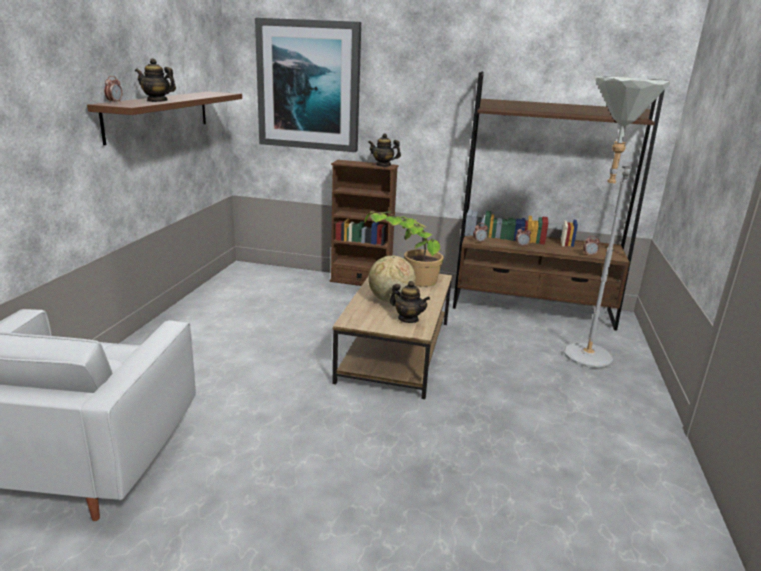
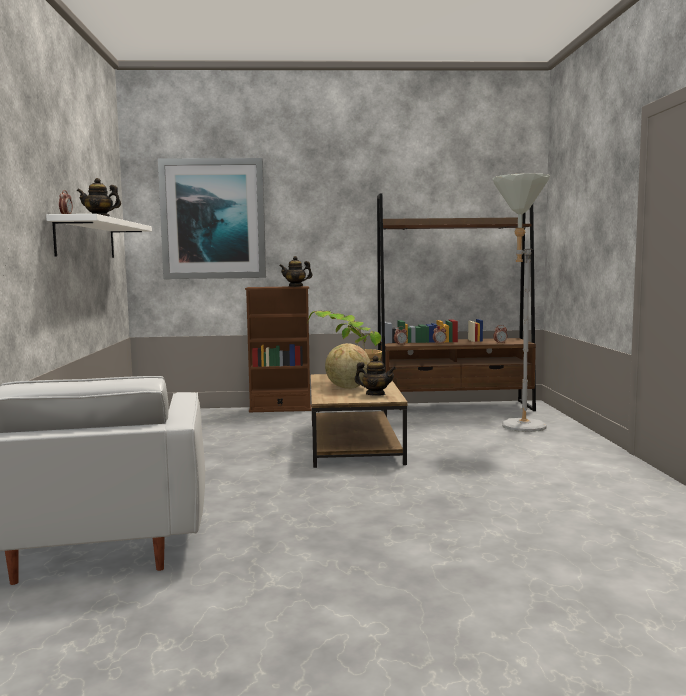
camera: 15 degrees left, 15 degrees down
brown shelf [87,91,242,145] -> white shelf [46,214,152,258]

